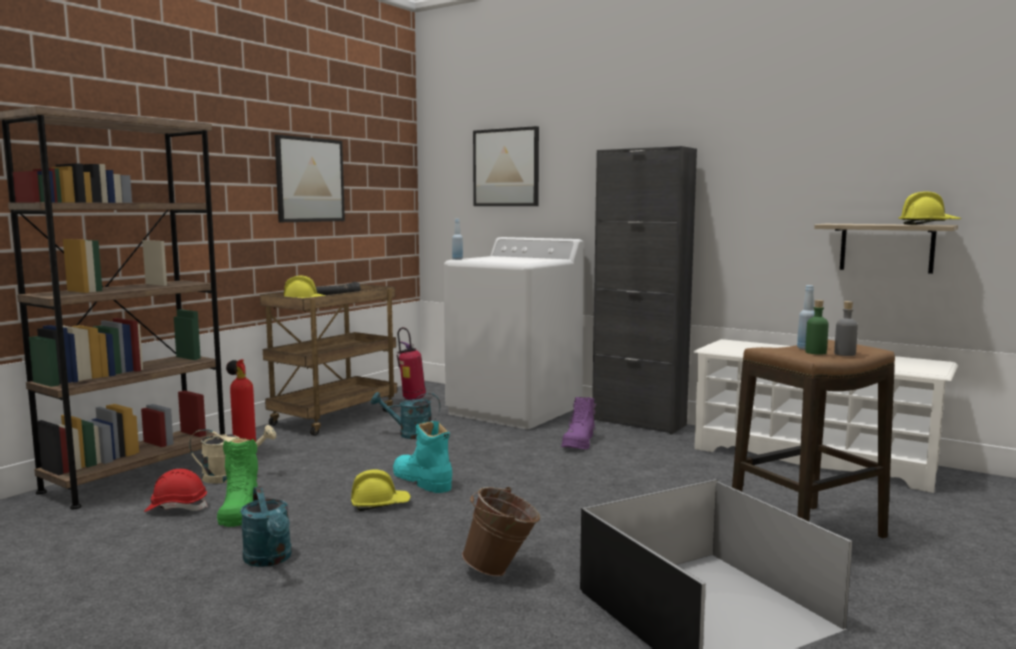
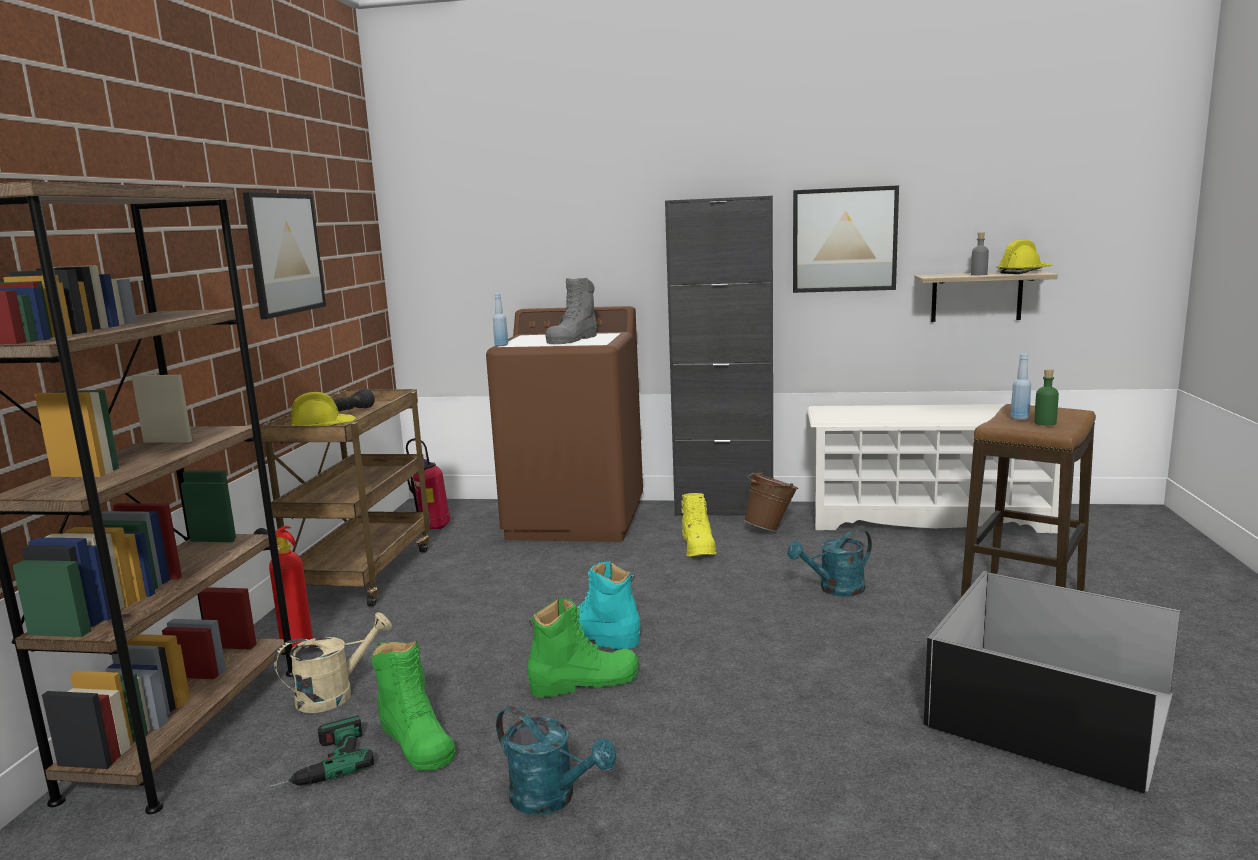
camera: 25 degrees left, 5 degrees up
red hard hat [144,469,208,512] -> power drill [270,715,374,787]
yellow hard hat [351,469,411,511] -> green boot [527,598,639,698]
turquoise watering can [371,392,440,439] -> turquoise watering can moved to [787,529,872,597]
white washing machine [444,237,584,429] -> brown washing machine [486,306,643,542]
brown bucket [462,487,540,577] -> brown bucket moved to [744,471,798,531]
picture [473,126,539,206] -> picture moved to [793,185,899,293]
purple boot [561,397,596,449] -> yellow boot [681,493,716,557]
grey bottle [834,301,858,356] -> grey bottle moved to [971,232,989,275]
none -> grey boot [545,278,597,344]

